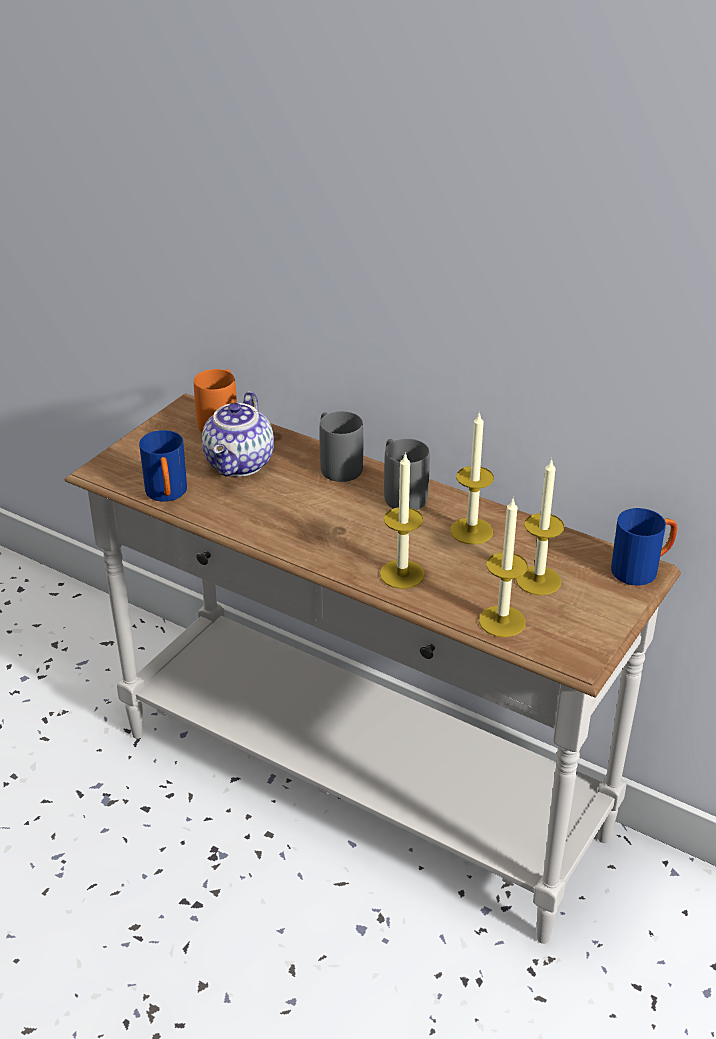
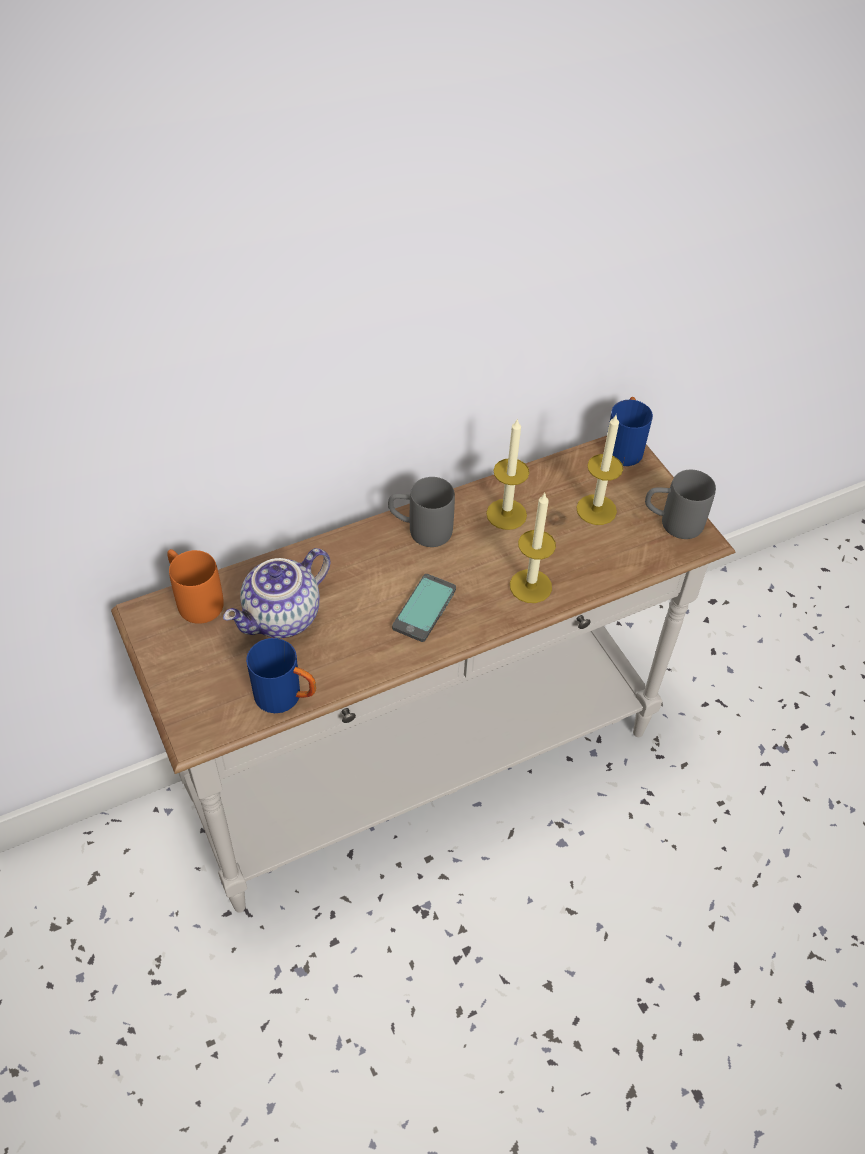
camera: 60 degrees left, 15 degrees up
teapot [202,391,274,477] -> teapot turned 90 degrees clockwise [223,548,330,638]
grey mug [320,411,363,482] -> grey mug moved to [645,470,716,539]
candle [479,499,528,637] -> none
none -> phone [392,574,456,642]

